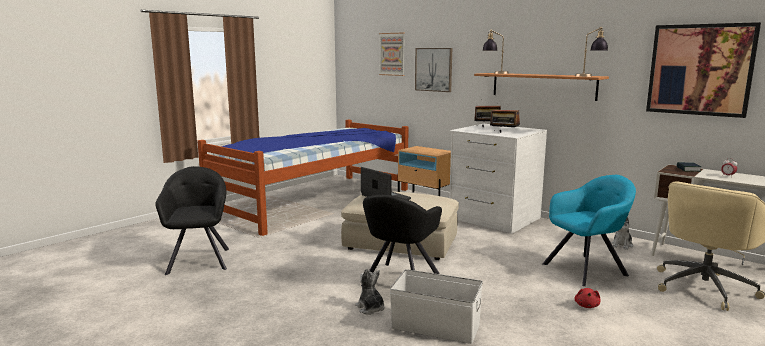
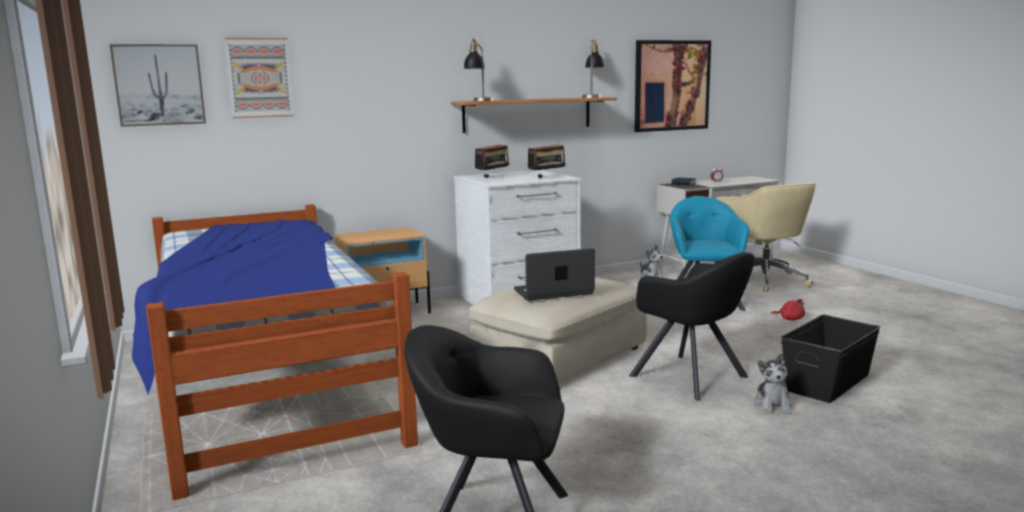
camera: 65 degrees left, 0 degrees up
plush toy [355,268,385,315] -> plush toy turned 75 degrees counterclockwise [754,354,791,414]
white storage box [390,269,483,344] -> black storage box [781,315,880,403]
picture [415,48,452,92] -> picture moved to [110,44,206,127]

